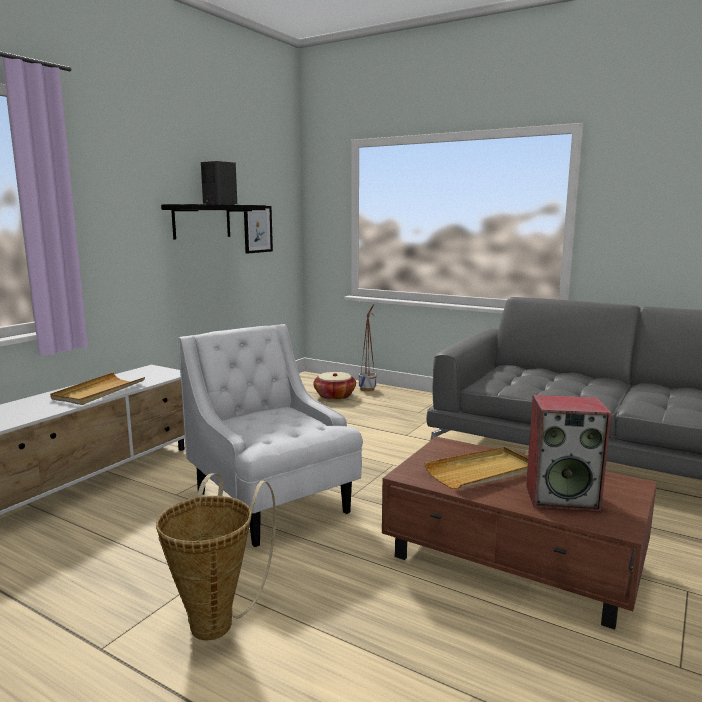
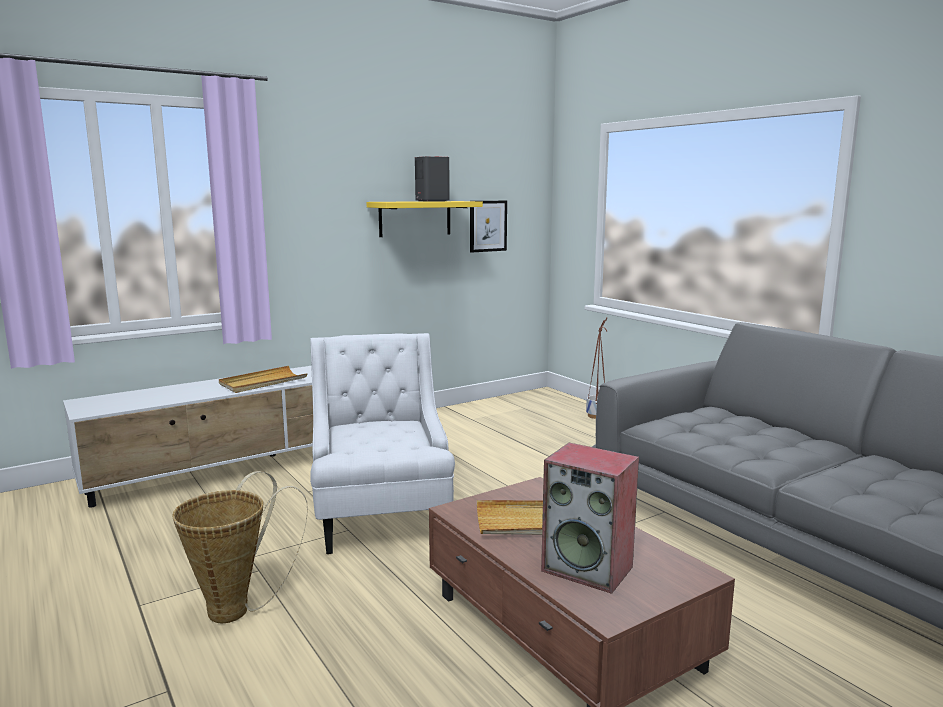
camera: 25 degrees right, 0 degrees up
black shelf [161,204,266,239] -> yellow shelf [367,201,483,237]
basket [313,372,356,400] -> none

